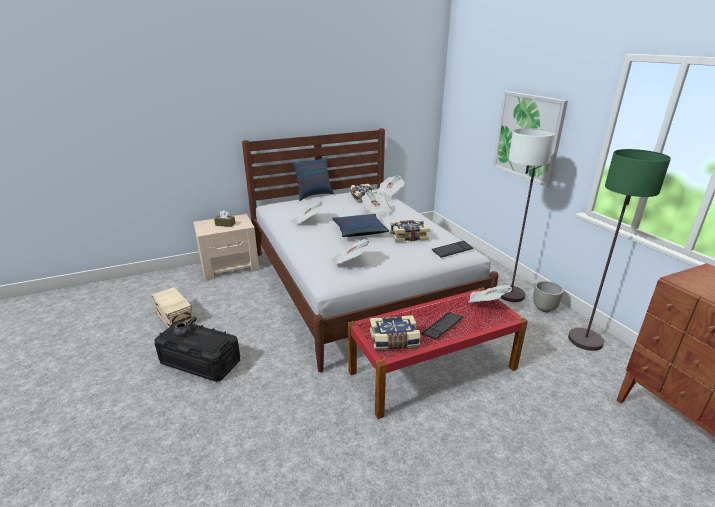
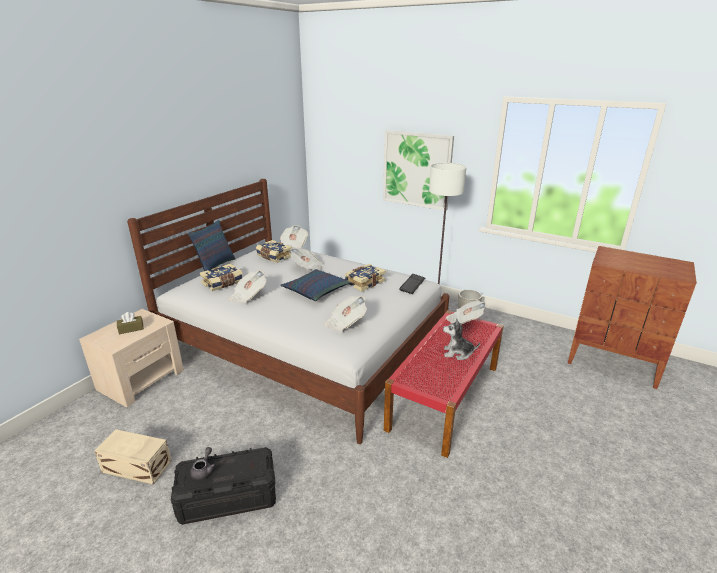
camera: 35 degrees left, 0 degrees up
book [370,315,421,350] -> book moved to [200,264,243,291]
keyboard [421,312,463,340] -> plush toy [443,318,480,360]
green floor lamp [568,149,671,351] -> none

